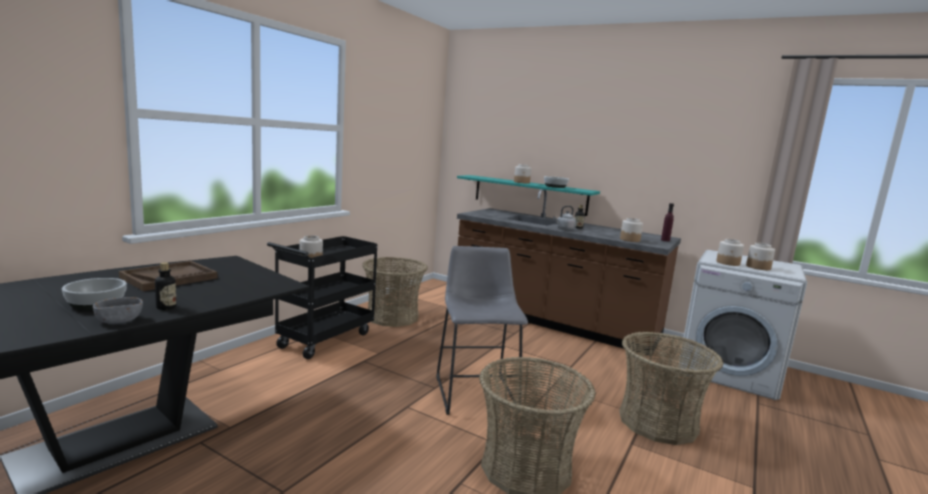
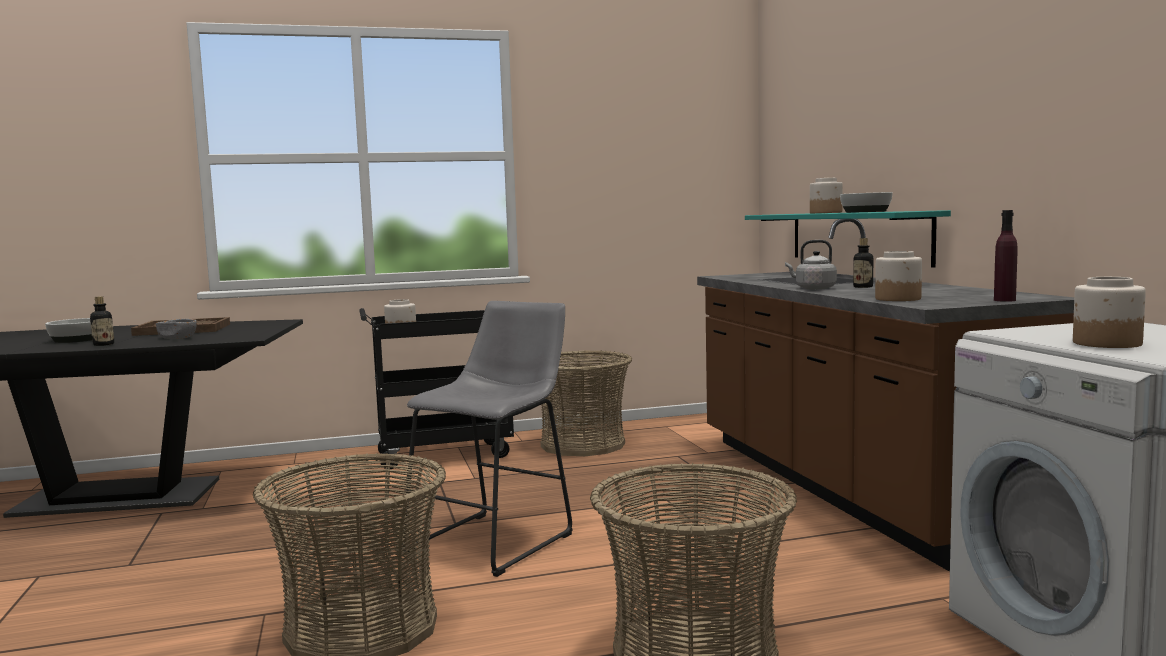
camera: 45 degrees right, 5 degrees down
grey bowl [93,297,143,323] -> grey bowl moved to [156,319,197,339]
jar [716,239,744,266] -> none

